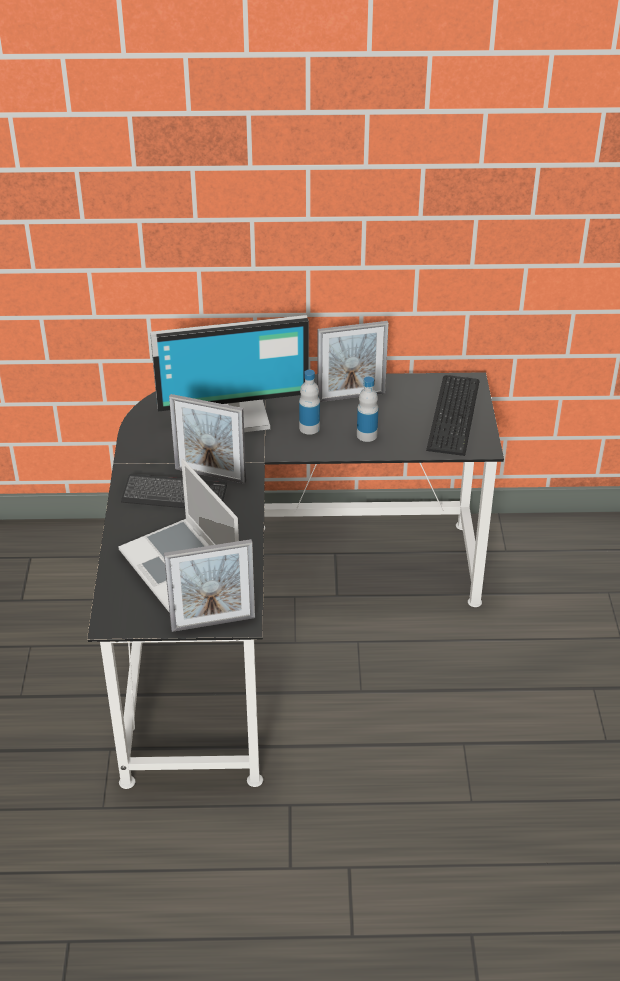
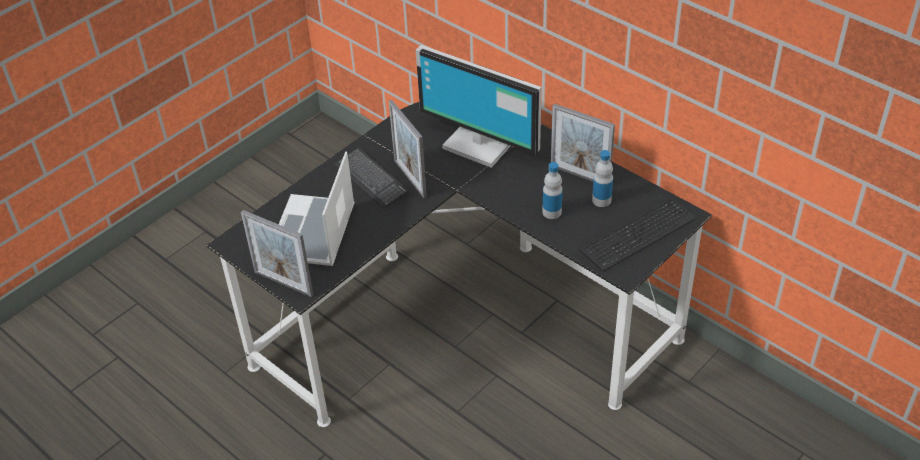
camera: 45 degrees right, 5 degrees up
bottle [299,370,320,435] -> bottle moved to [592,150,613,207]

